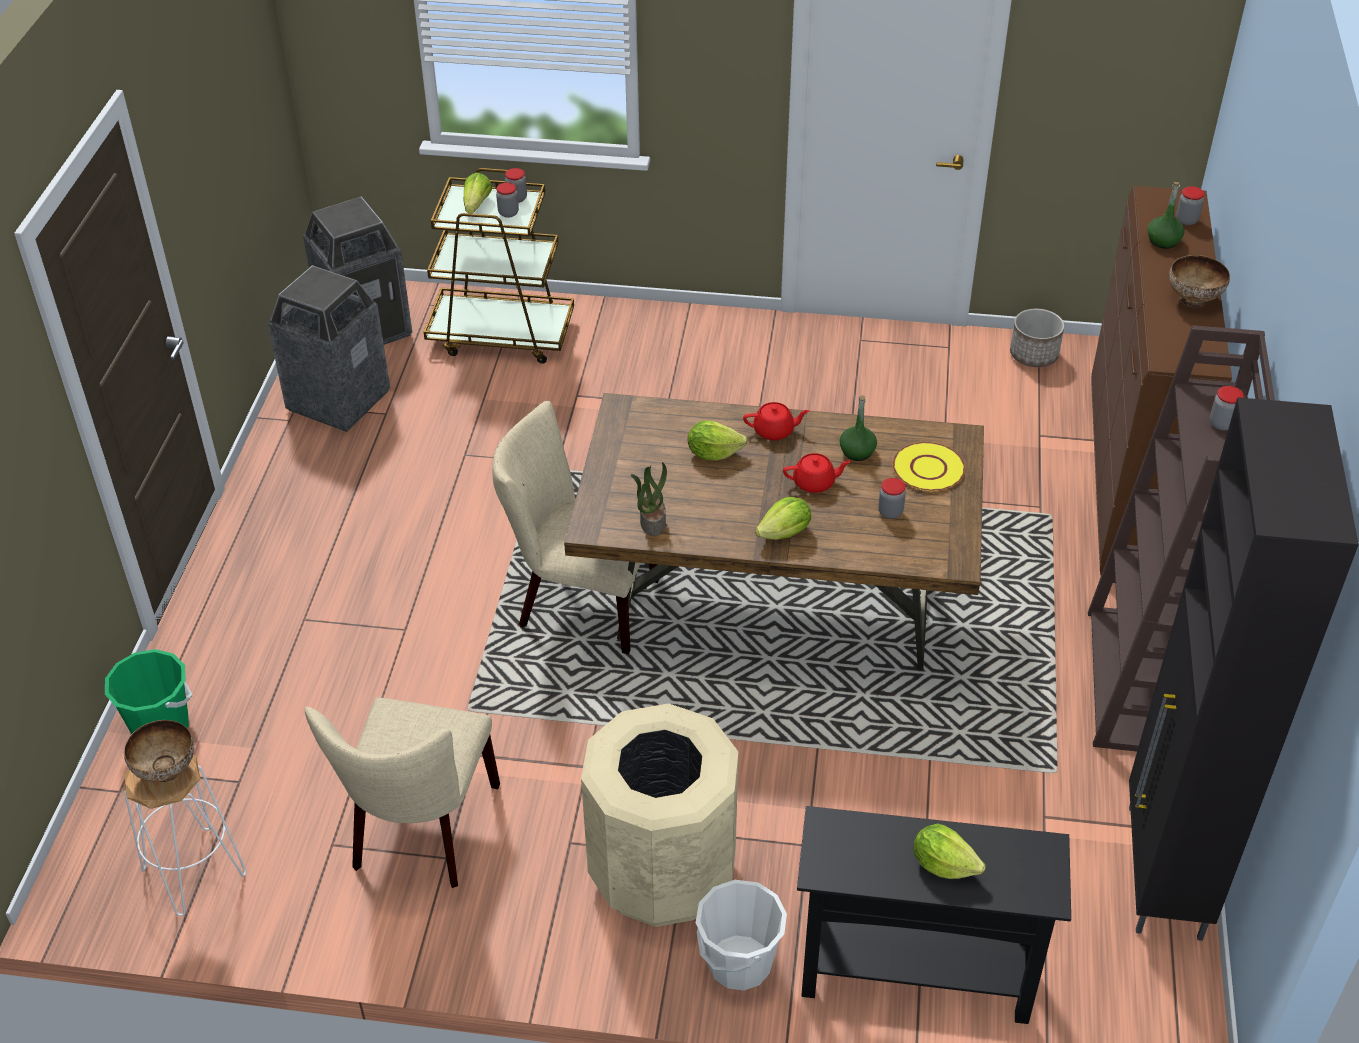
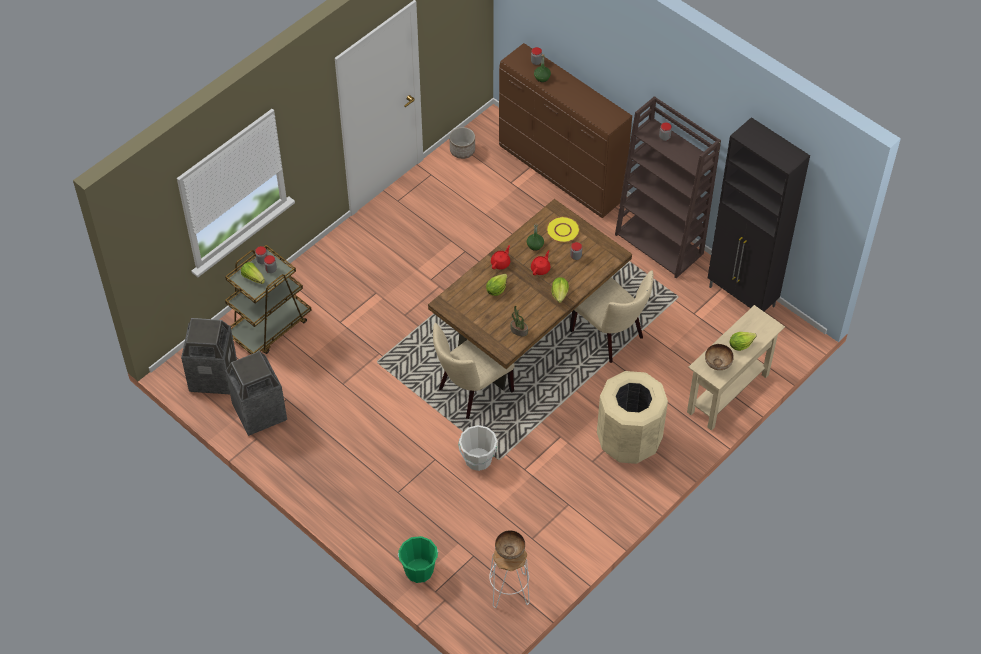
camera: 55 degrees left, 10 degrees up
beige chair [305,698,500,888] -> beige chair moved to [570,270,653,363]
white bucket [696,880,787,990] -> white bucket moved to [458,425,497,471]
black console table [797,806,1071,1024] -> beige console table [687,305,785,431]
bowl [1169,255,1230,308] -> bowl moved to [705,344,734,370]

